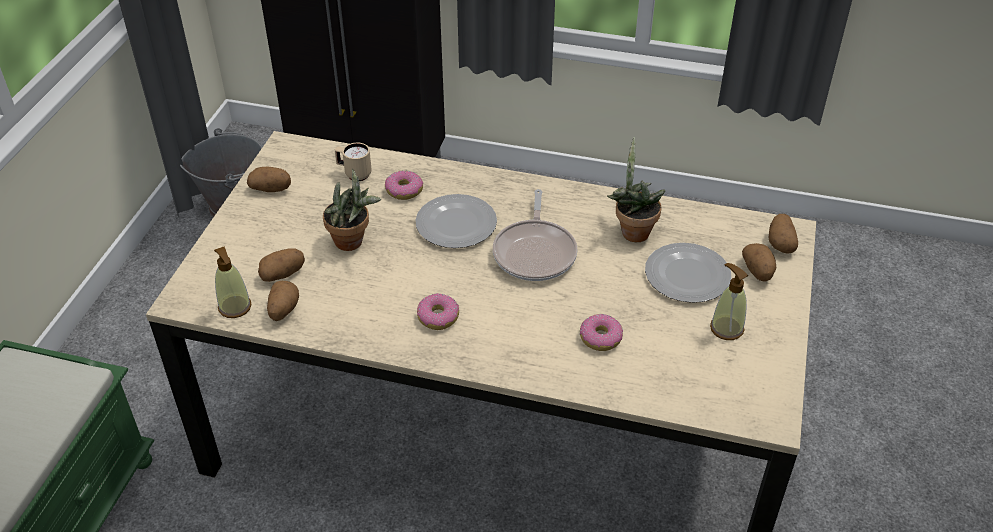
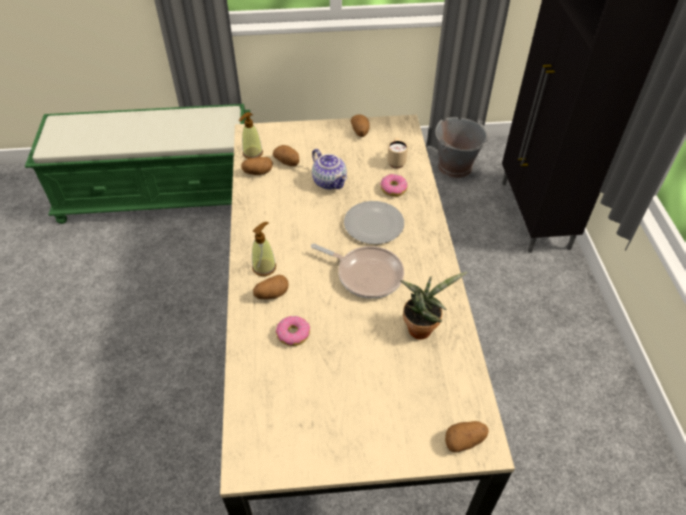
camera: 70 degrees right, 5 degrees up
potted plant [323,168,381,251] -> teapot [312,149,347,190]
donut [417,293,459,330] -> none
frying pan [493,189,578,281] -> frying pan turned 135 degrees counterclockwise [311,244,404,299]
plate [645,243,731,303] -> none
soap dispenser [710,263,748,340] -> soap dispenser moved to [252,222,276,276]
potato [742,243,776,282] -> potato moved to [253,275,289,299]

